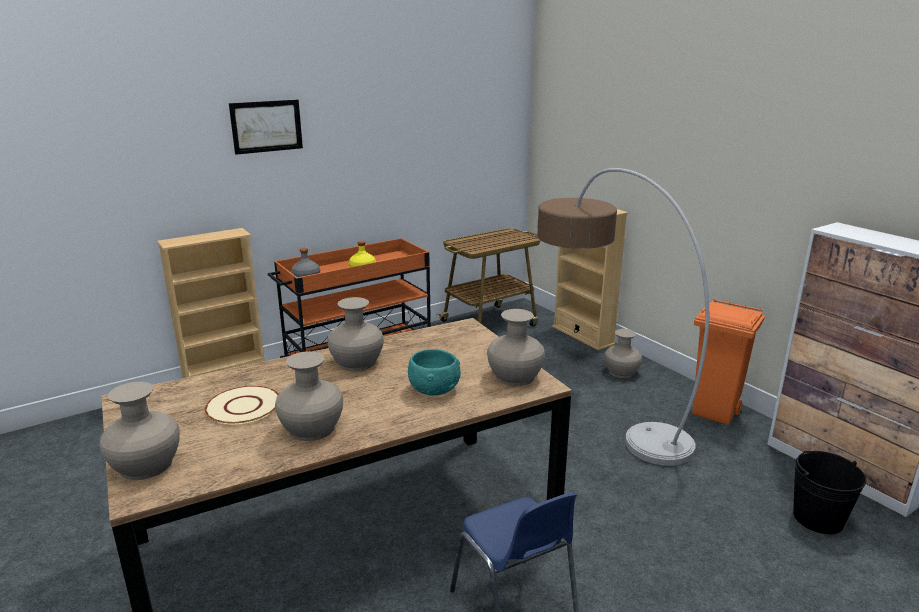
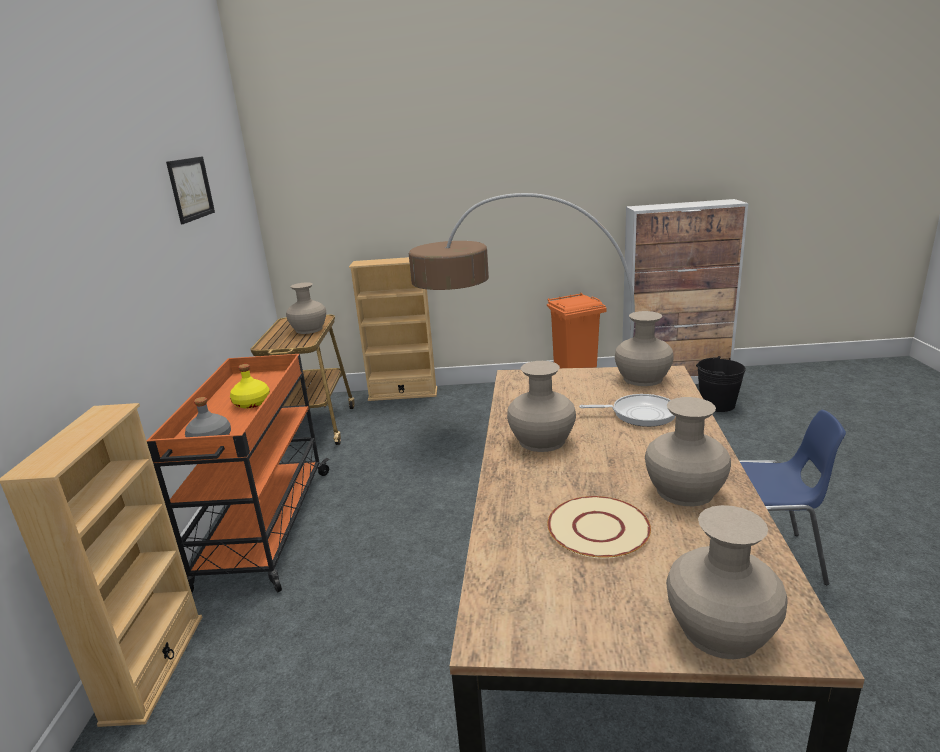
camera: 55 degrees left, 0 degrees up
picture [229,100,303,155] -> picture moved to [166,157,215,224]
turquoise bowl [408,349,461,395] -> frying pan [579,394,676,427]
beige vase [604,329,642,378] -> beige vase moved to [286,282,326,334]

